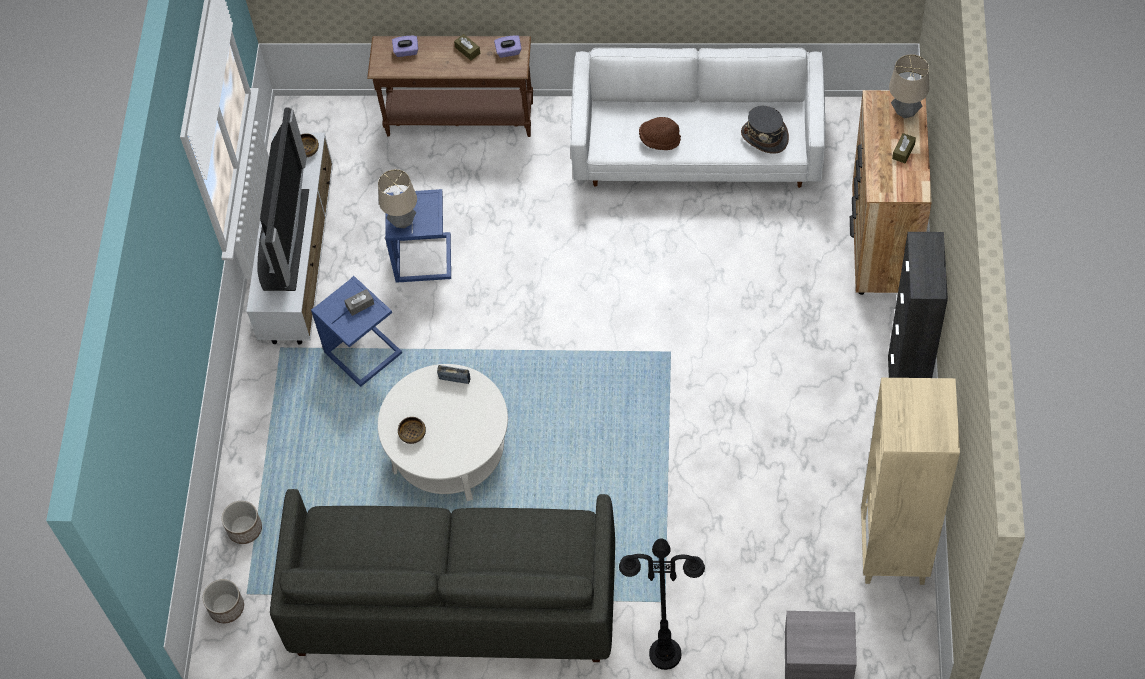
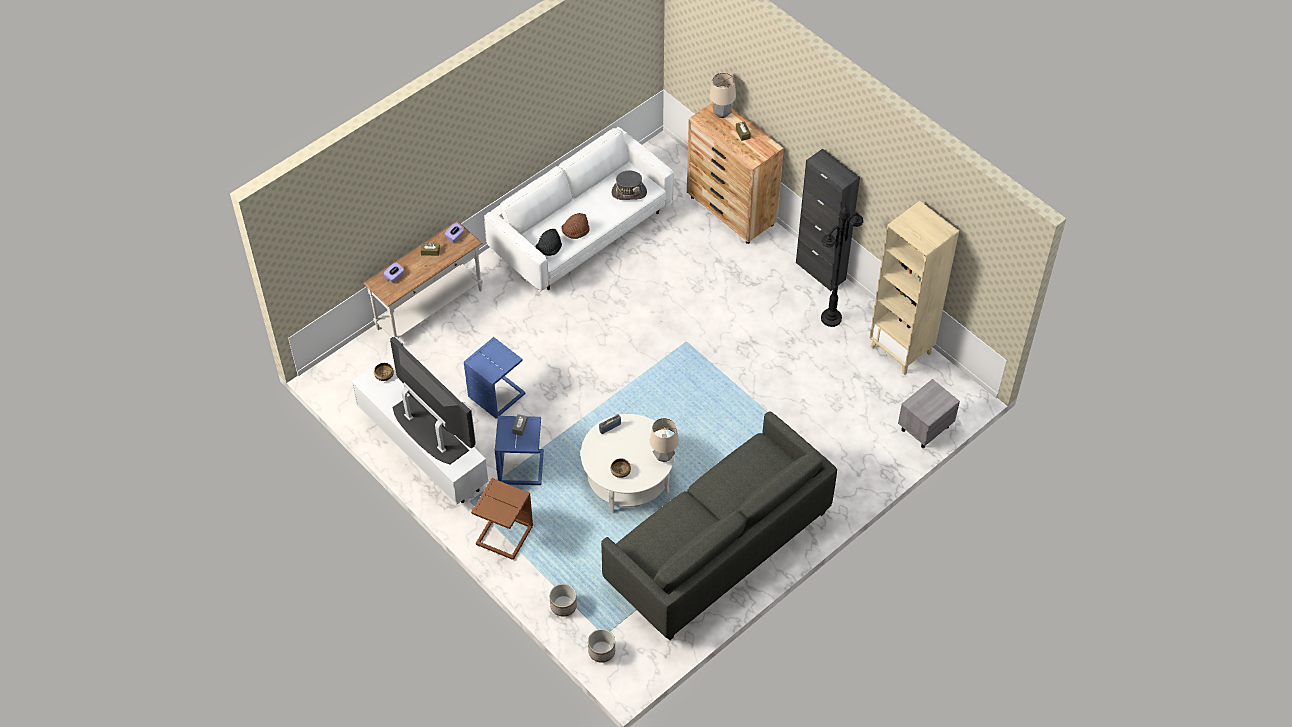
camera: 50 degrees left, 5 degrees down
brown console table [367,36,533,137] -> white console table [364,221,483,339]
table lamp [378,169,417,228] -> table lamp moved to [650,418,679,462]
black floor lamp [619,539,705,670] -> black floor lamp moved to [821,206,863,327]
none -> brown side table [471,478,533,560]
none -> black hat [535,229,562,256]

